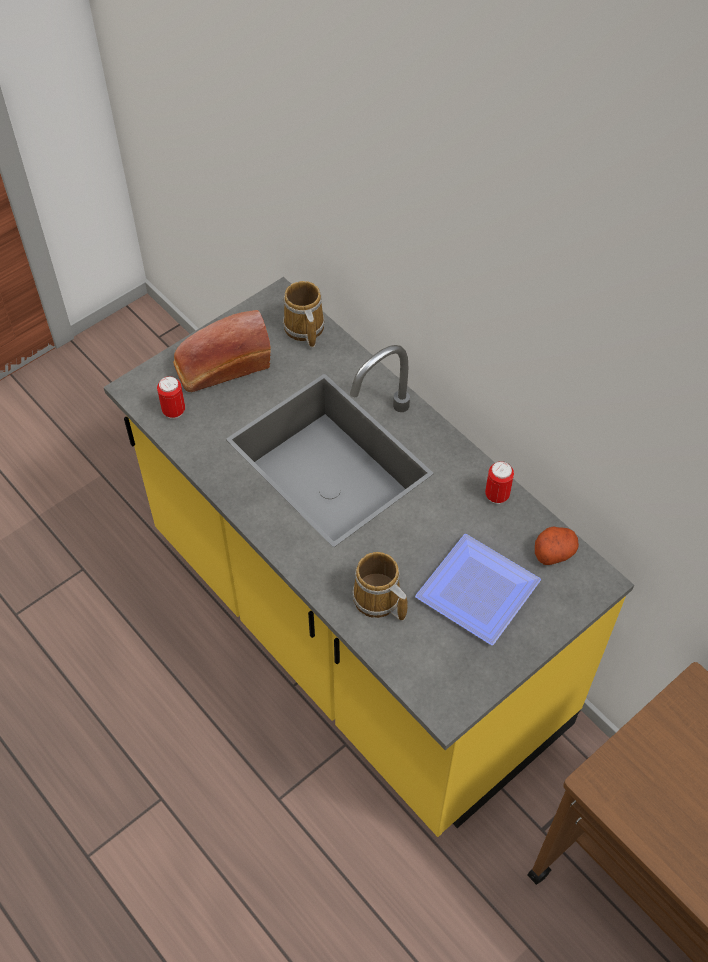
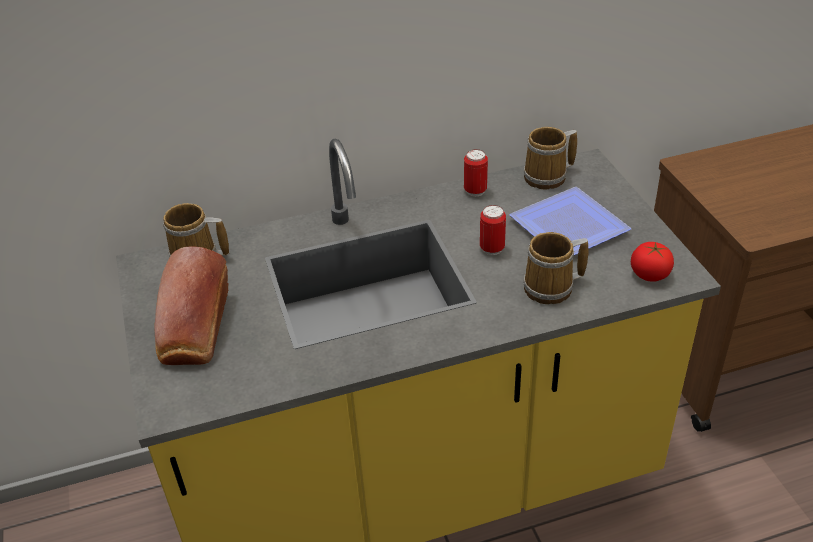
camera: 65 degrees left, 15 degrees down
can [157,376,185,419] -> can moved to [480,205,506,255]
potato [535,526,579,565] -> mug [524,127,577,190]
none -> tomato [631,242,674,282]

